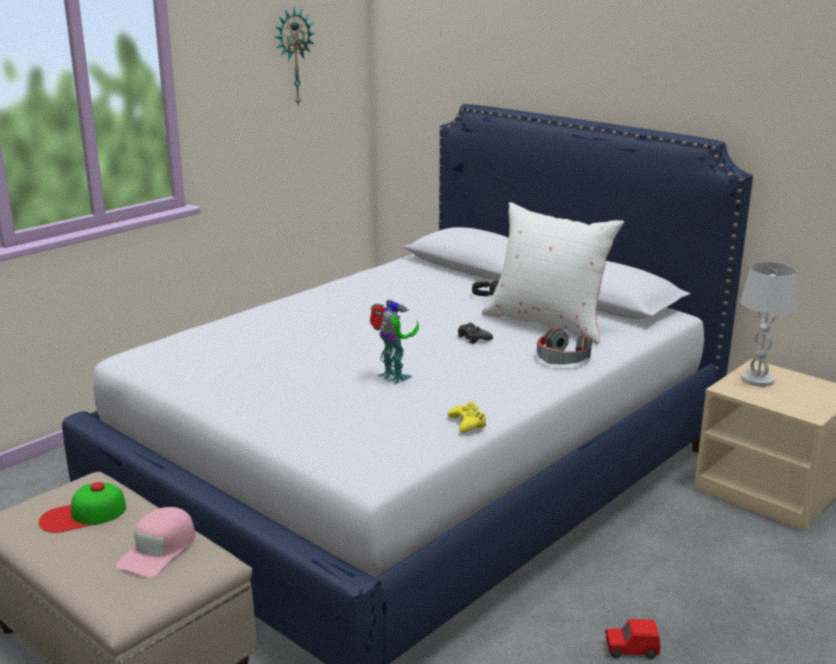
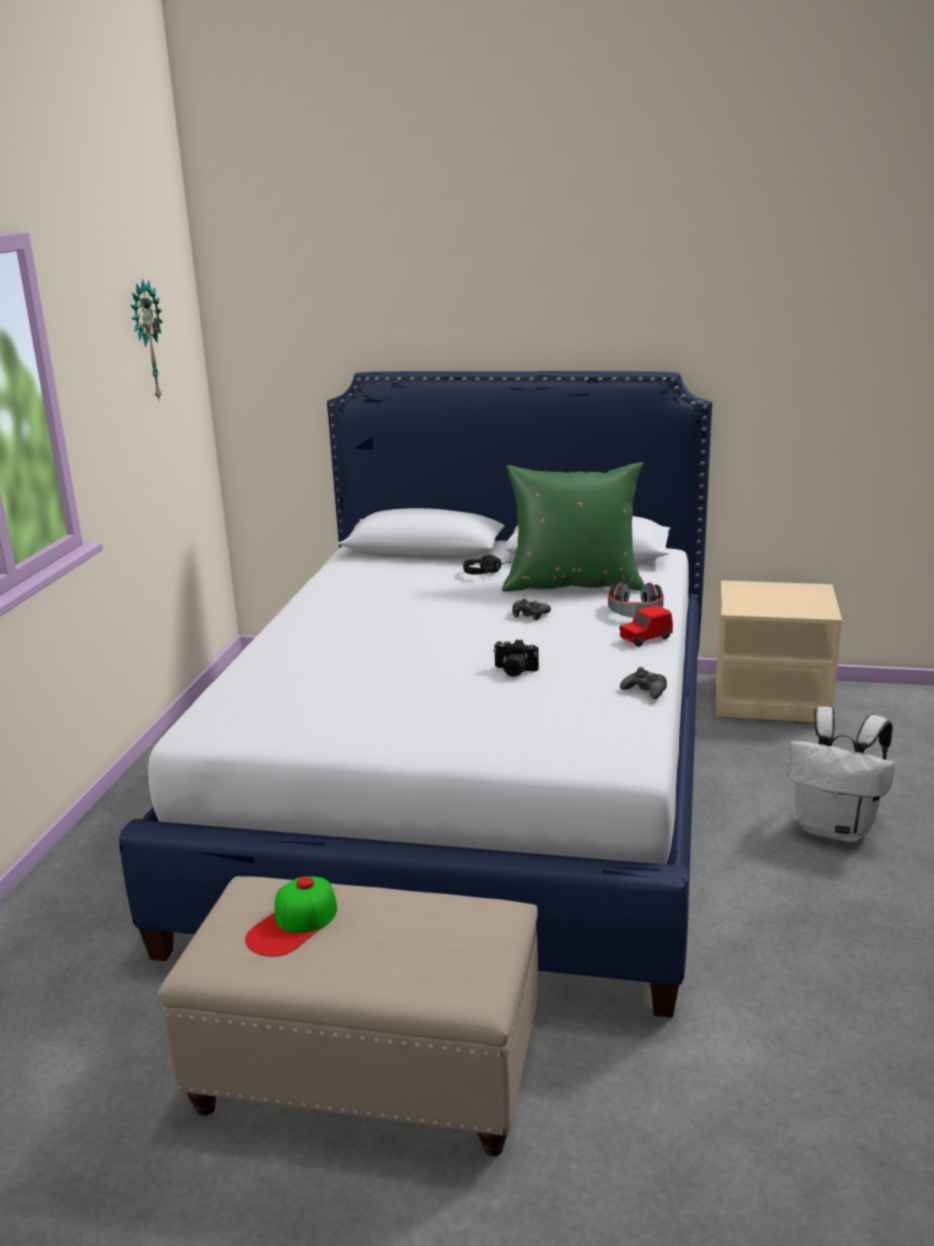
camera: 30 degrees left, 0 degrees up
pink cap [116,507,195,577] -> none
toy robot [370,300,419,384] -> camera [493,639,539,677]
yellow game controller [447,401,486,433] -> black game controller [620,667,667,699]
white pillow [482,202,624,344] -> green pillow [502,462,644,592]
red toy car [605,619,660,659] -> red toy car moved to [619,605,673,647]
white table lamp [740,262,797,387] -> none
none -> white backpack [787,707,895,843]

